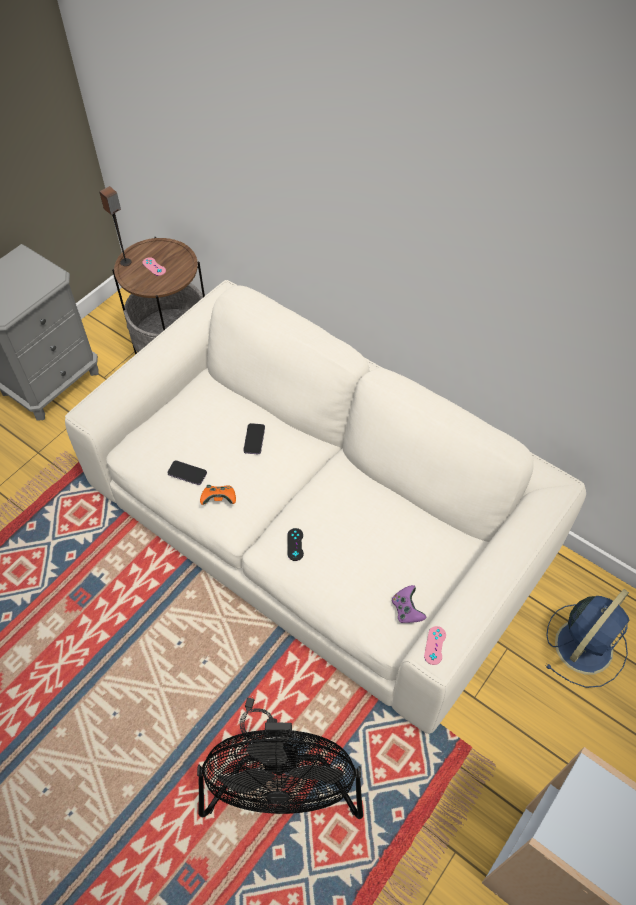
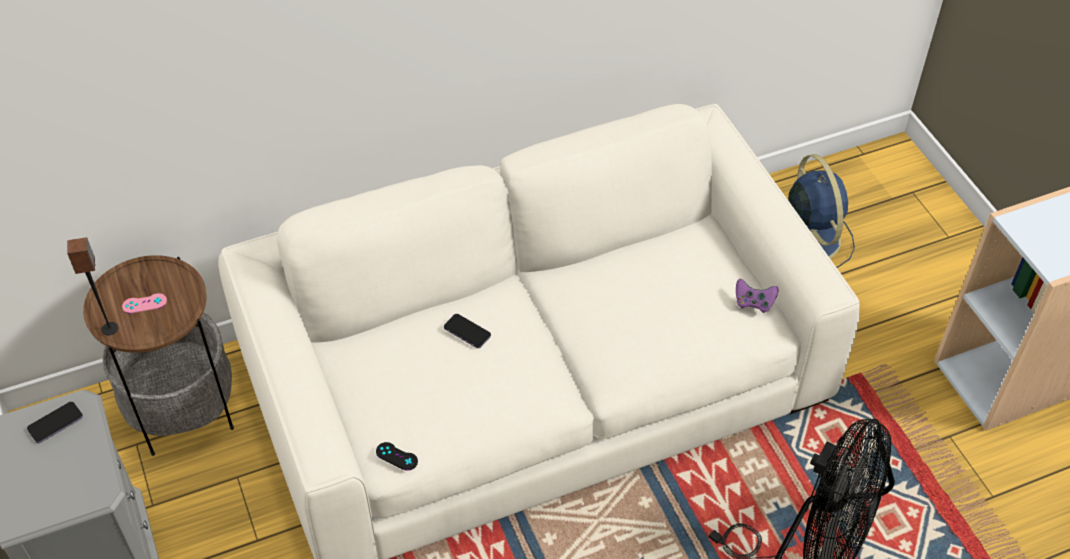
camera: 60 degrees left, 5 degrees down
phone [167,461,207,485] -> phone moved to [27,402,83,443]
orange game controller [200,485,236,505] -> none
black game controller [288,528,304,561] -> black game controller moved to [376,442,418,471]
pink game controller [424,626,446,665] -> none

